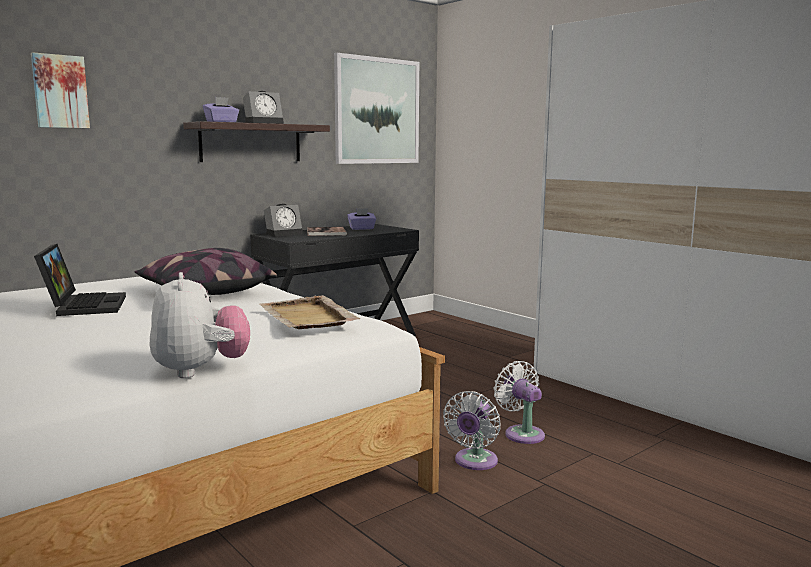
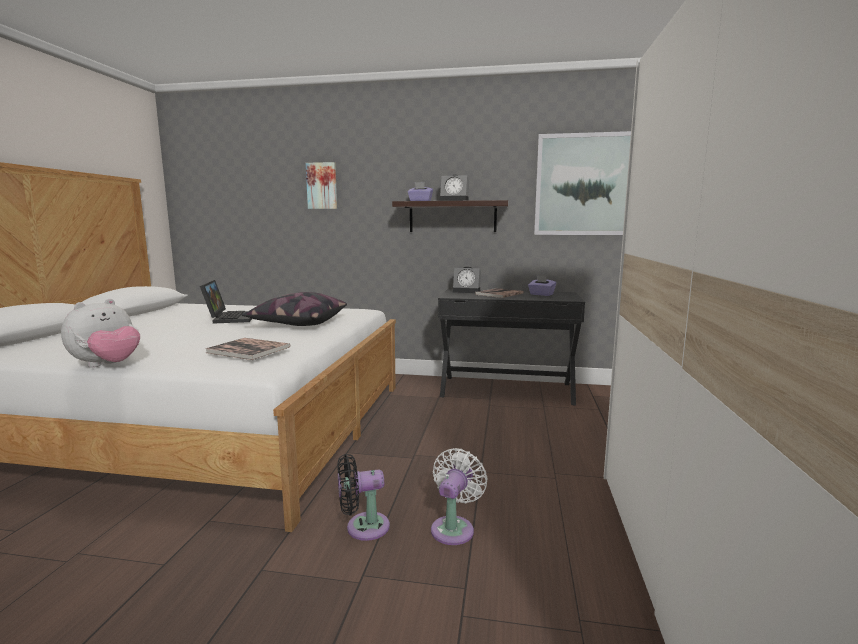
camera: 50 degrees right, 0 degrees up
laptop [34,244,126,316] -> laptop turned 45 degrees counterclockwise [200,280,252,324]
beige tray [260,295,360,329] -> book [205,338,290,360]
white fan [443,391,500,470] -> black fan [337,454,390,541]

